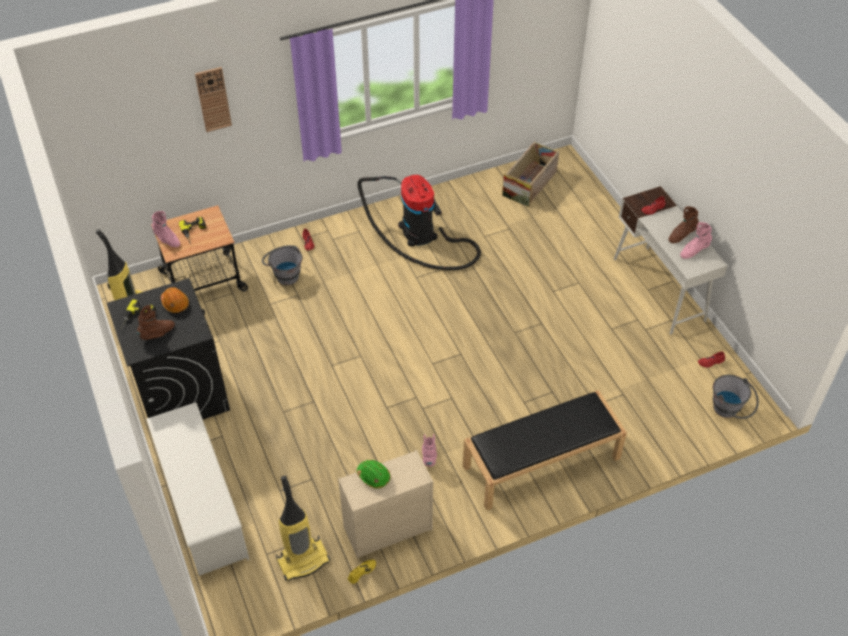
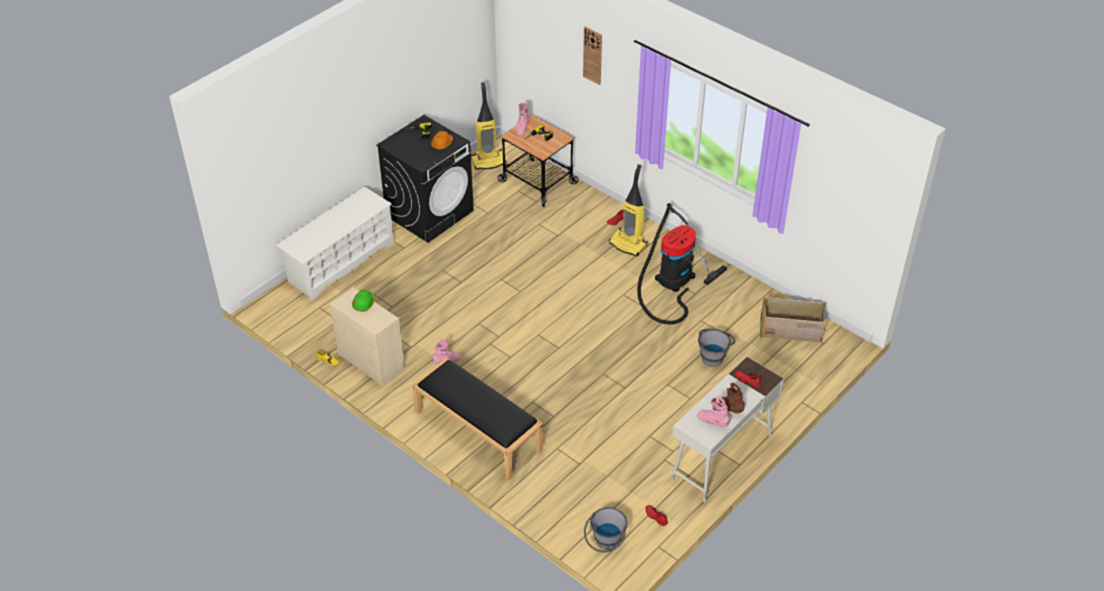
camera: 65 degrees right, 5 degrees down
brown boot [137,305,175,340] -> none
grey bucket [262,245,302,285] -> grey bucket moved to [698,329,735,367]
vacuum cleaner [276,476,330,581] -> vacuum cleaner moved to [609,164,647,256]

